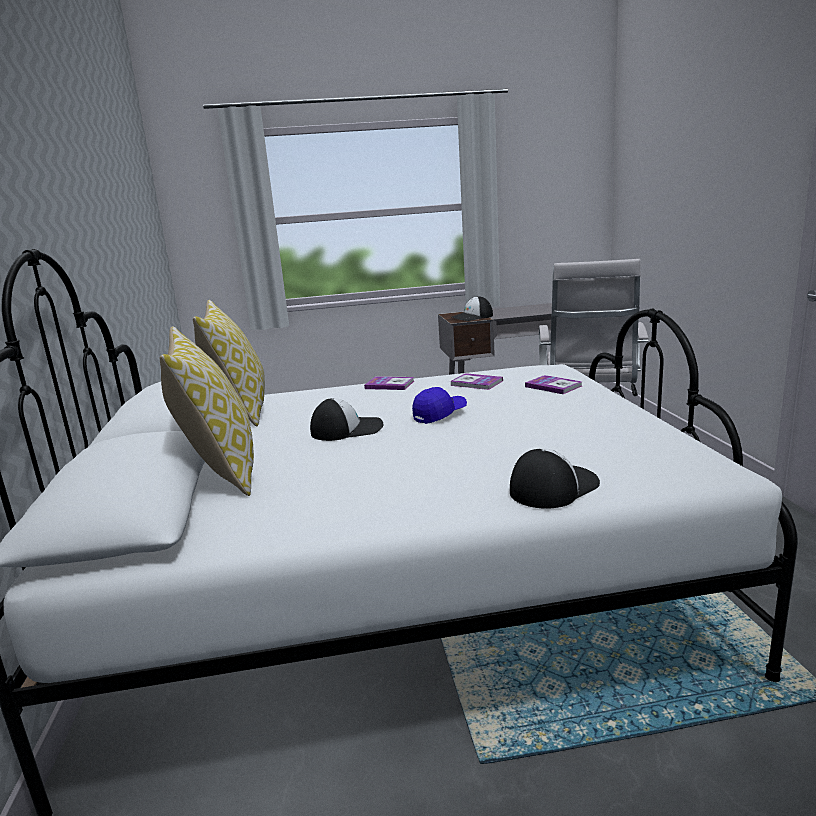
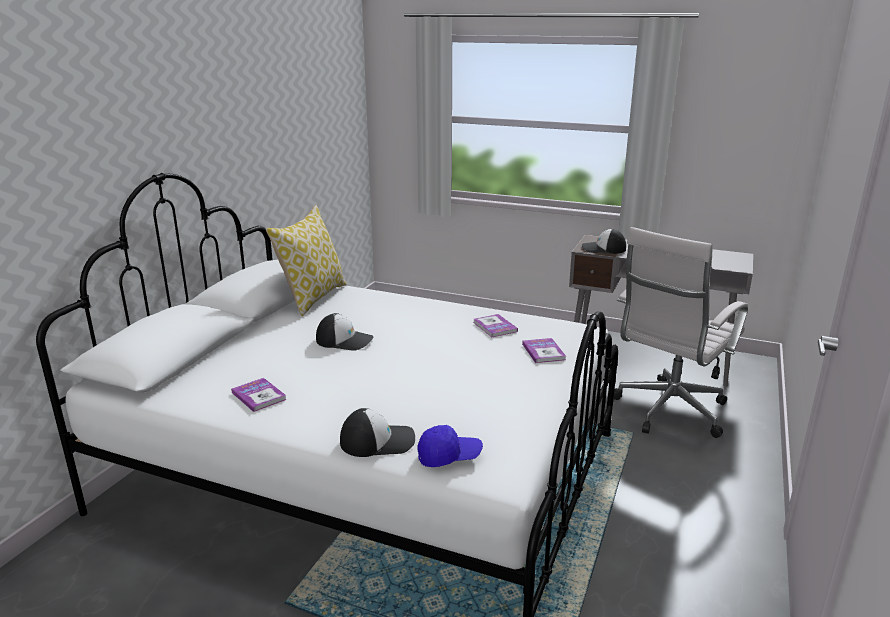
camera: 30 degrees right, 5 degrees up
pillow [160,326,254,496] -> none
book [364,376,414,390] -> book moved to [231,378,287,412]
blue cap [412,387,467,424] -> blue cap moved to [417,425,483,467]

